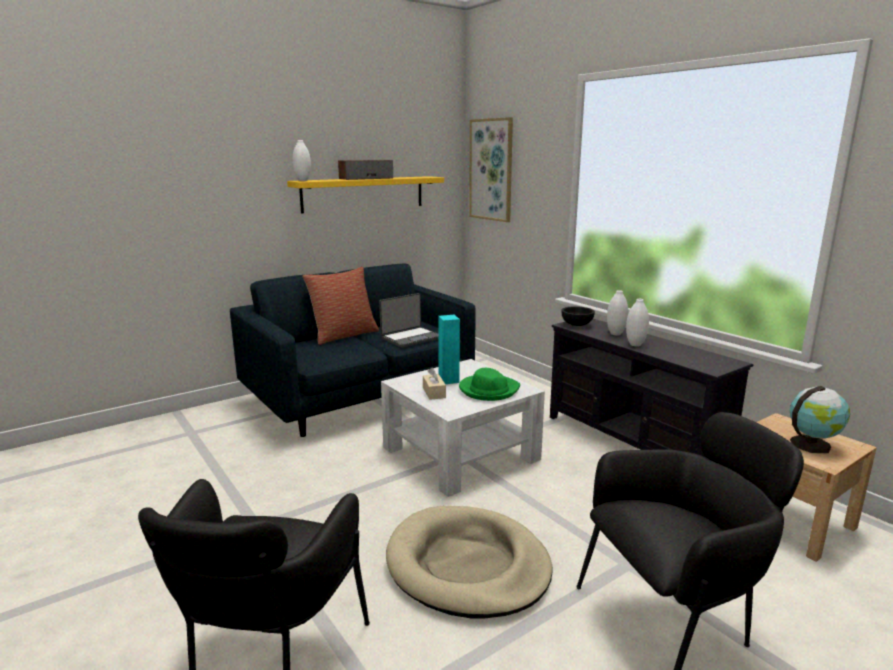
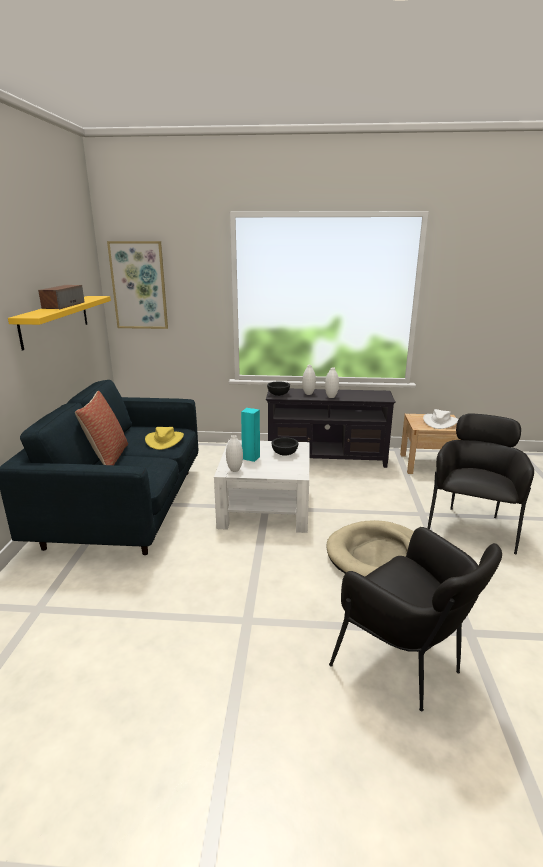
camera: 50 degrees left, 5 degrees up
white vase [292,140,311,181] -> white vase moved to [226,435,243,472]
laptop [379,293,438,348] -> yellow hat [145,427,184,450]
beige tissue box [423,367,446,400] -> none
green hat [459,368,520,401] -> black bowl [272,437,299,456]
globe [789,386,850,453] -> white hat [423,409,458,429]

